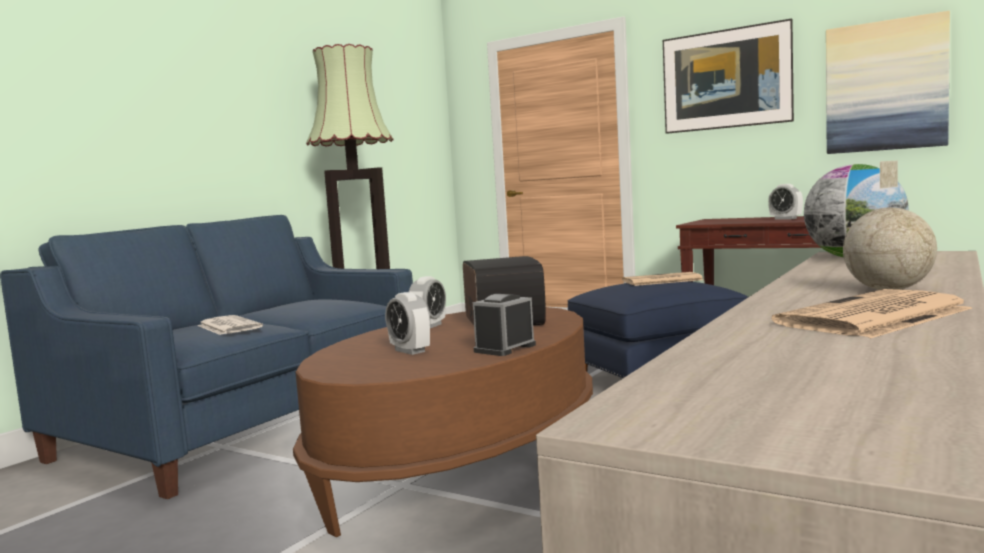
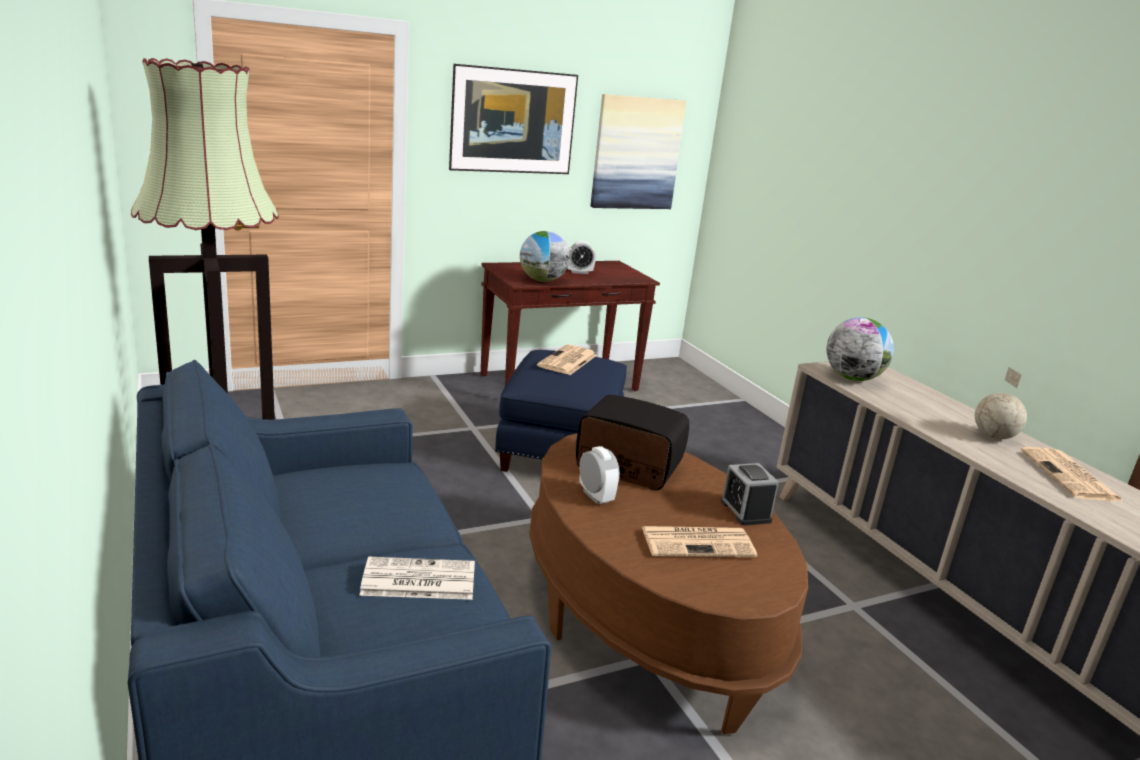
camera: 60 degrees left, 15 degrees up
alarm clock [385,292,430,355] -> newspaper [642,526,757,557]
none -> globe [520,231,570,282]

